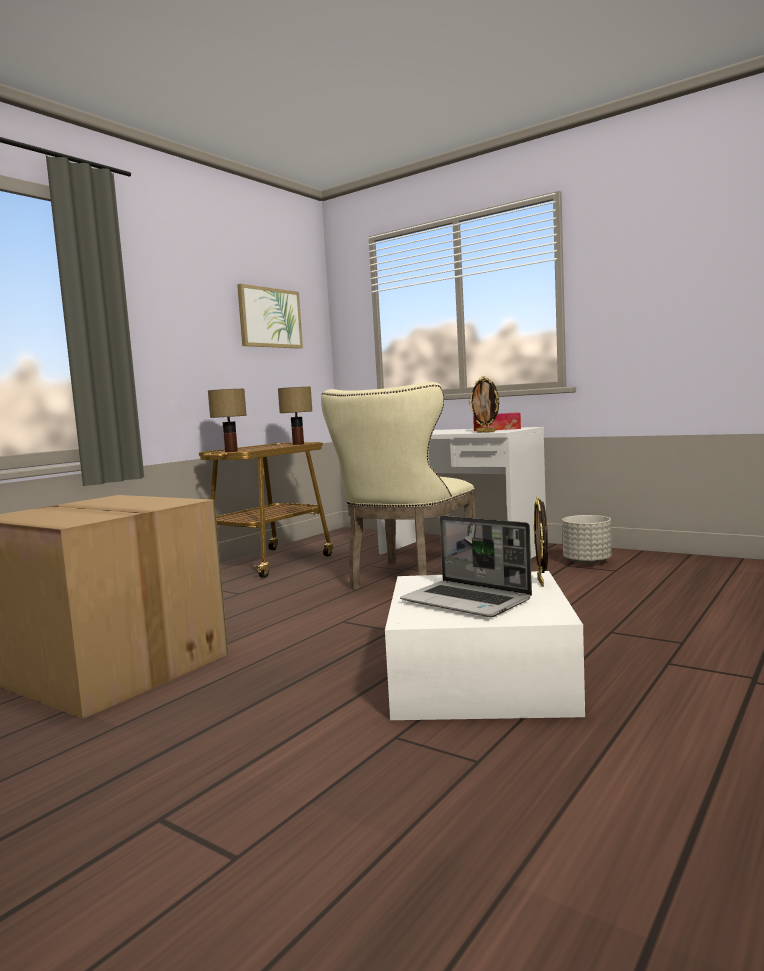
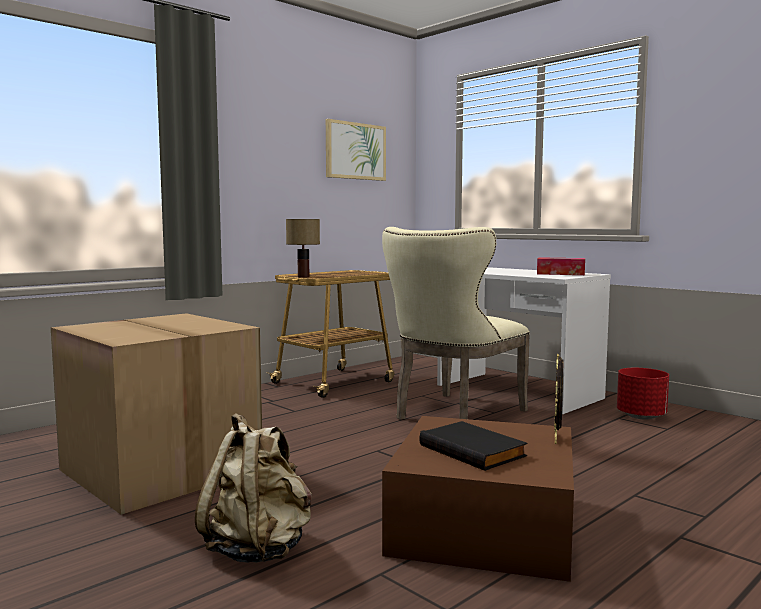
camera: 10 degrees right, 0 degrees up
table lamp [278,387,312,445] -> none
white storage box [385,571,585,720] -> brown storage box [382,416,574,582]
laptop [400,515,532,617] -> black book [420,421,527,471]
picture frame [469,376,500,432] -> none
grey planter [562,515,611,565] -> red planter [617,368,669,419]
none -> beige backpack [195,413,312,563]

